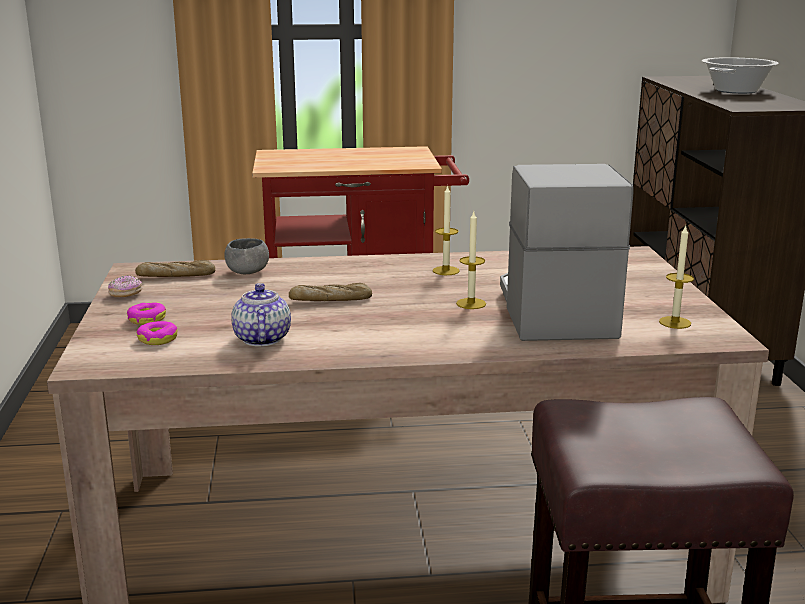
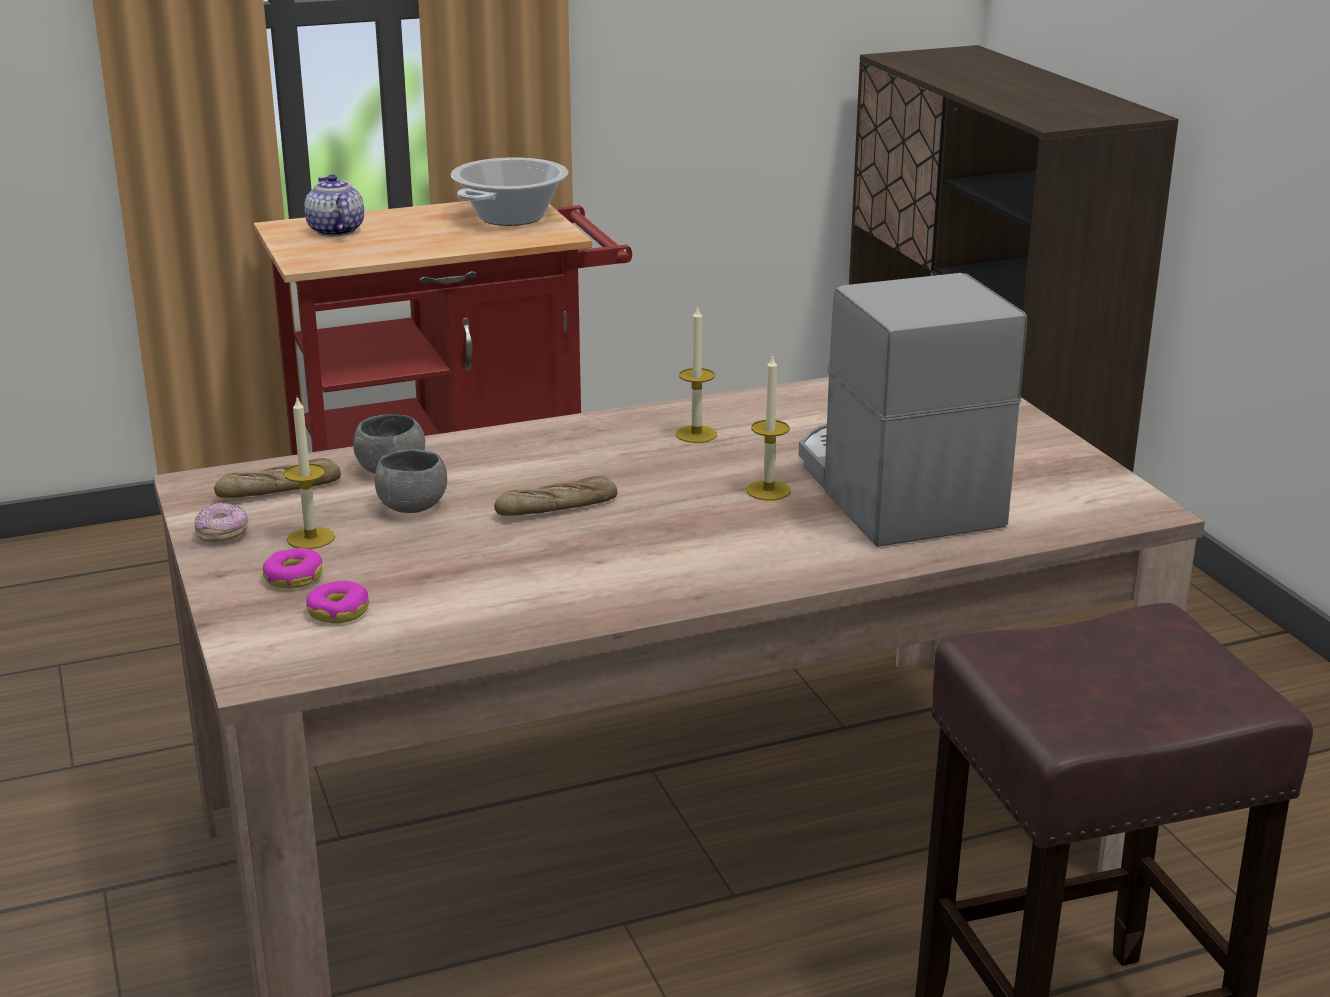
camera: 15 degrees left, 5 degrees up
teapot [231,283,291,346] -> teapot moved to [304,174,364,237]
candle [659,225,694,329] -> candle moved to [284,396,335,549]
cooking pot [702,57,779,94] -> cooking pot moved to [451,157,568,226]
none -> grey bowl [375,449,447,513]

